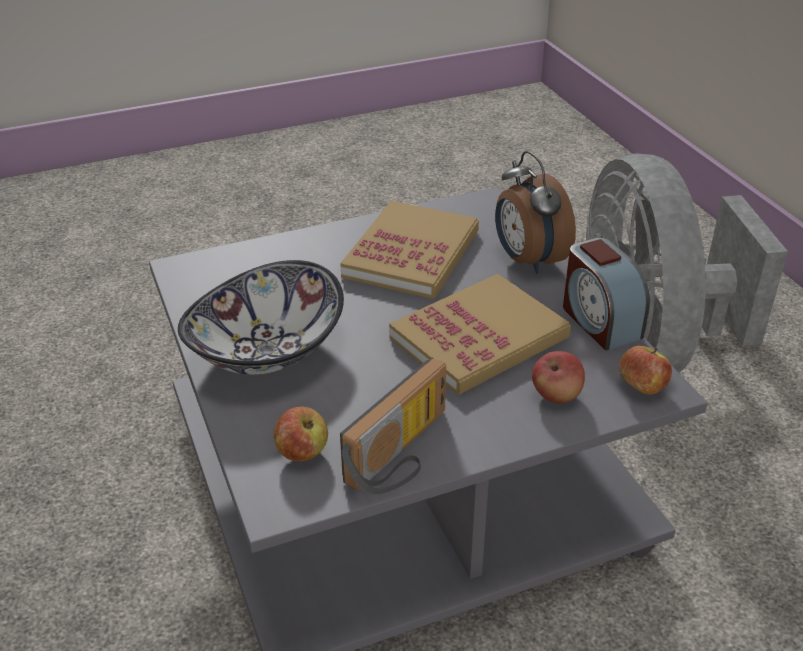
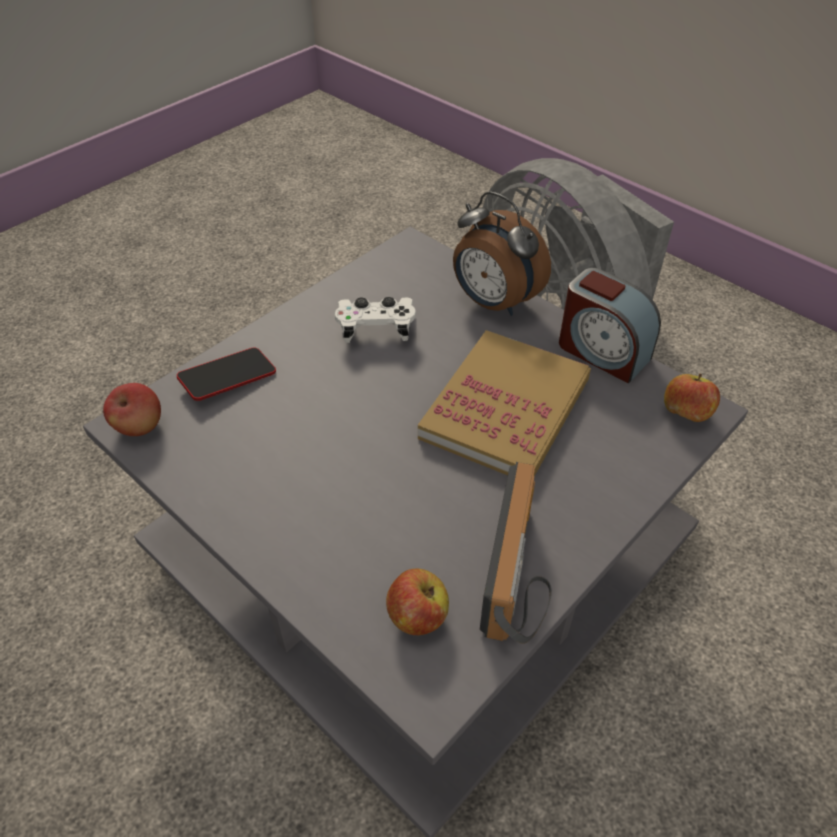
camera: 25 degrees left, 10 degrees up
bowl [178,260,344,375] -> none
book [340,201,479,299] -> white game controller [335,297,416,343]
apple [532,351,585,404] -> apple moved to [103,383,161,436]
none -> phone [177,348,276,401]

